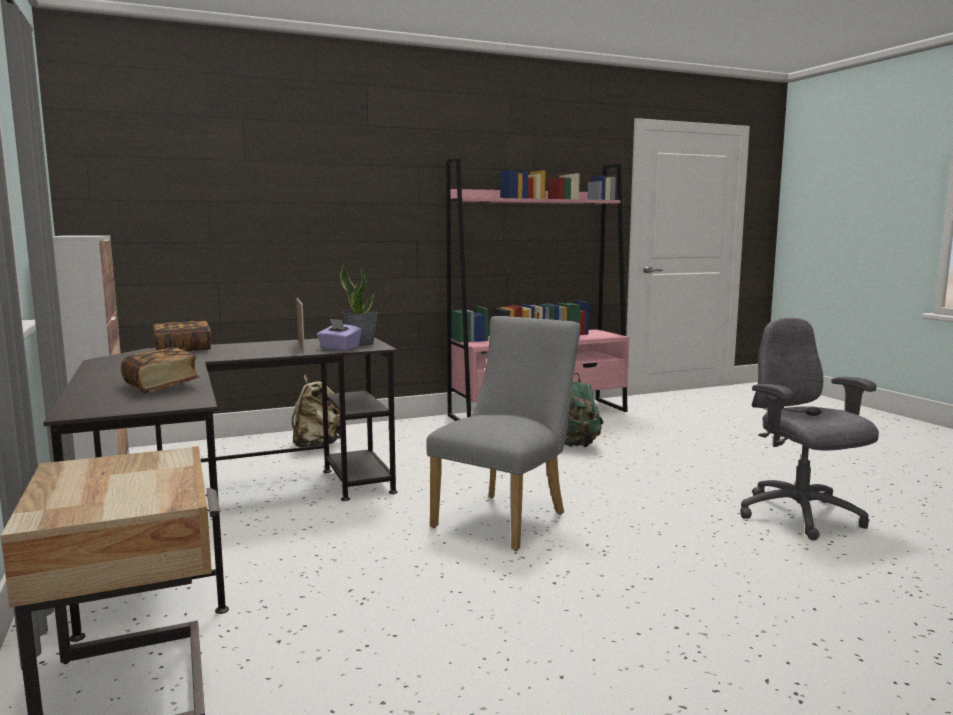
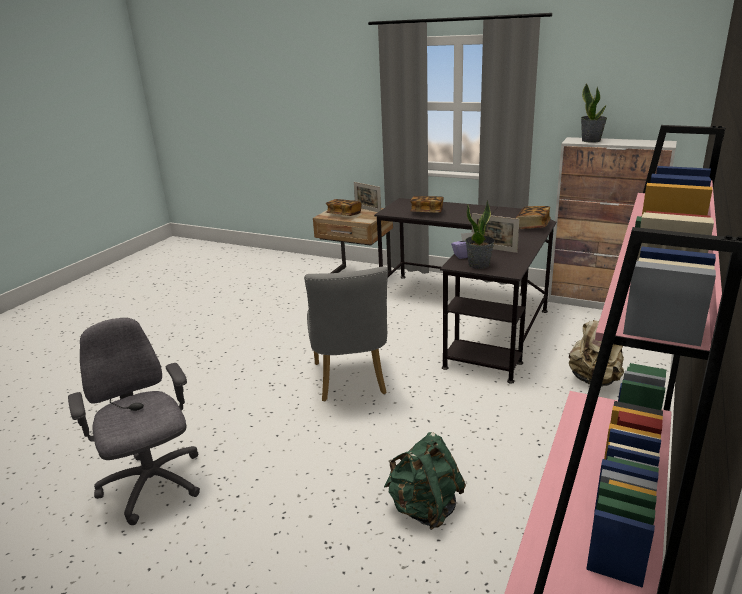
camera: 140 degrees right, 15 degrees up
grey office chair [740,318,879,541] -> grey office chair turned 150 degrees counterclockwise [68,318,200,525]
none -> book [326,199,362,216]
none -> picture frame [354,182,381,212]
none -> potted plant [581,84,607,143]

